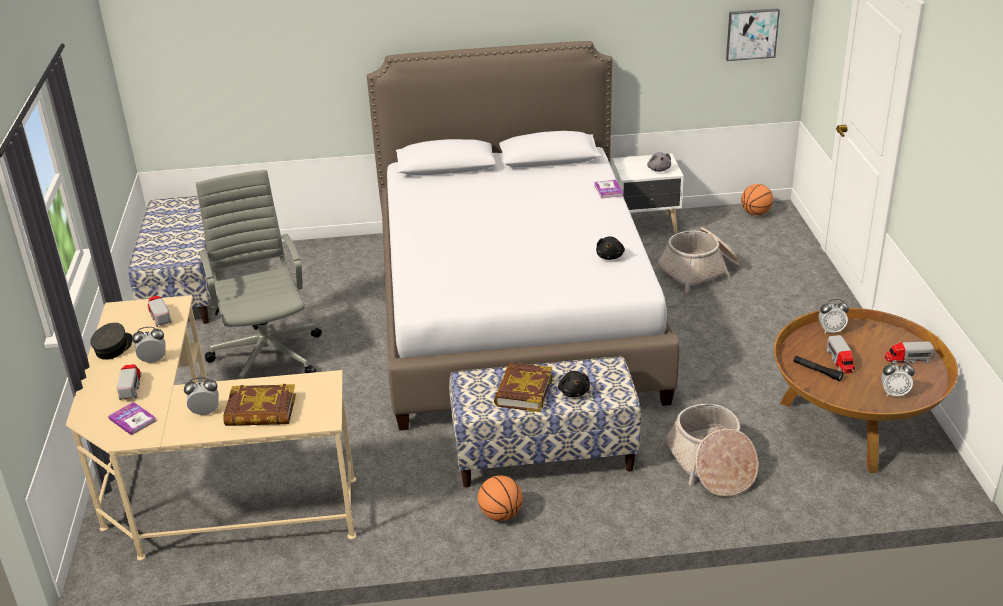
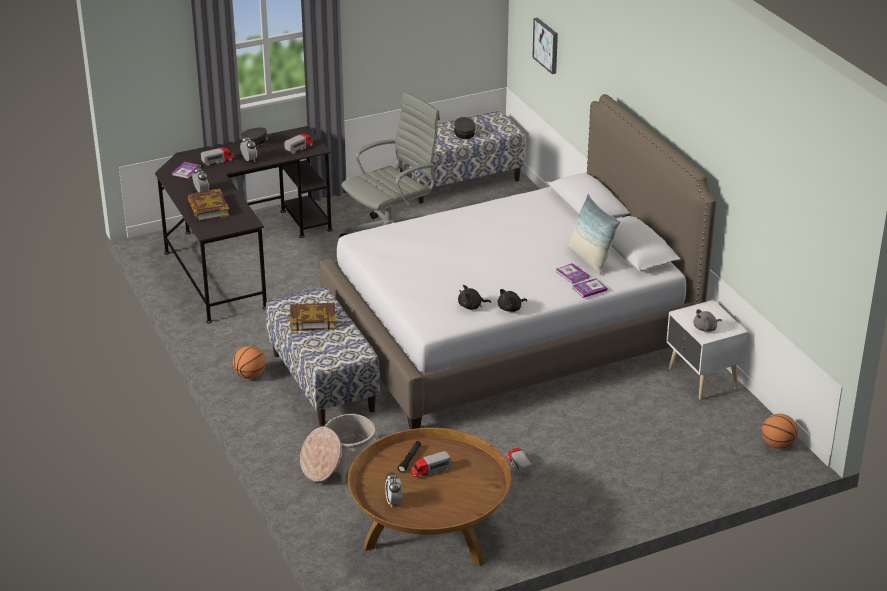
camera: 70 degrees right, 0 degrees up
beige desk [66,295,356,561] -> black desk [155,126,333,323]
black plush toy [558,371,590,397] -> black plush toy moved to [497,289,527,312]
basket [654,228,741,293] -> none
picture [726,8,780,61] -> picture moved to [532,18,558,74]
alarm clock [818,299,849,334] -> none
toy truck [885,342,935,365] -> toy truck moved to [507,447,531,476]
none -> grey cap [454,117,476,139]
none -> book [556,263,589,284]
none -> pillow [568,194,620,275]

